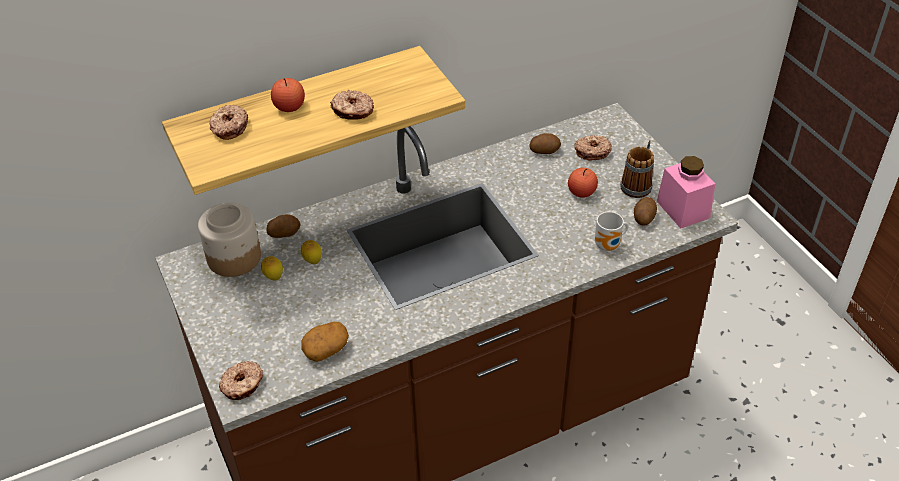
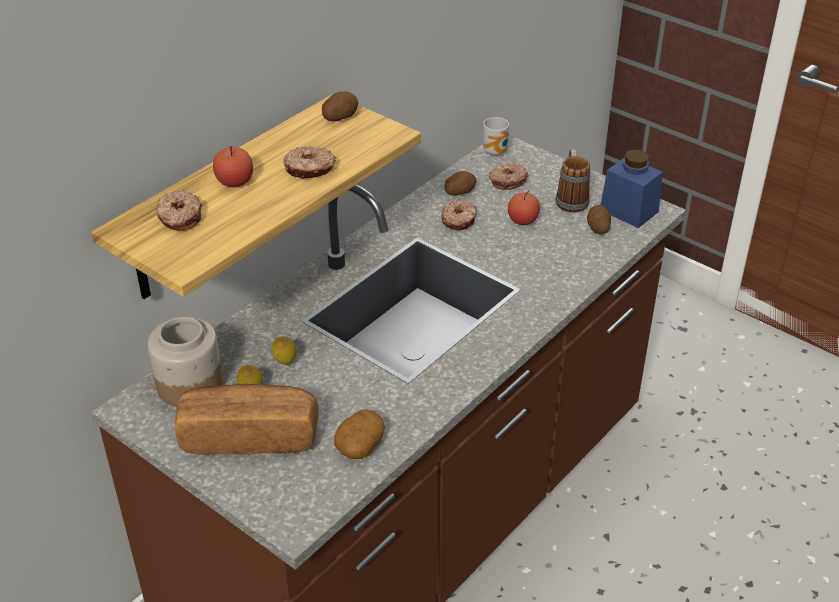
camera: 25 degrees left, 5 degrees down
donut [219,361,263,400] -> donut moved to [441,199,477,231]
potato [266,215,301,238] -> potato moved to [322,91,358,121]
mug [595,212,628,251] -> mug moved to [483,117,510,156]
pink jar [657,156,715,229] -> blue jar [601,149,663,228]
none -> bread [175,384,319,455]

